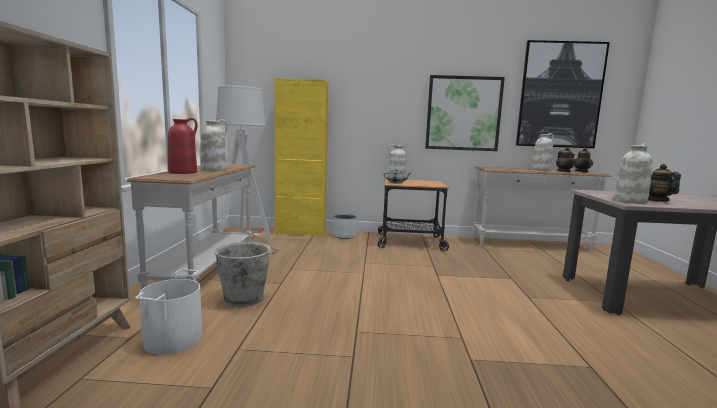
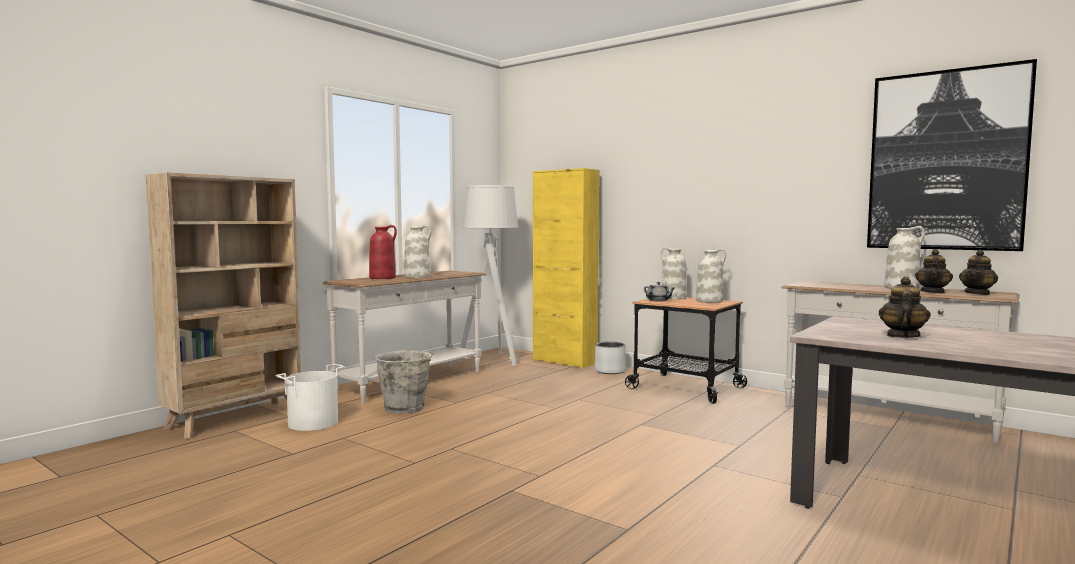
camera: 35 degrees right, 5 degrees down
picture [425,75,505,151] -> none
white vase [614,143,653,204] -> white vase moved to [696,248,726,303]

